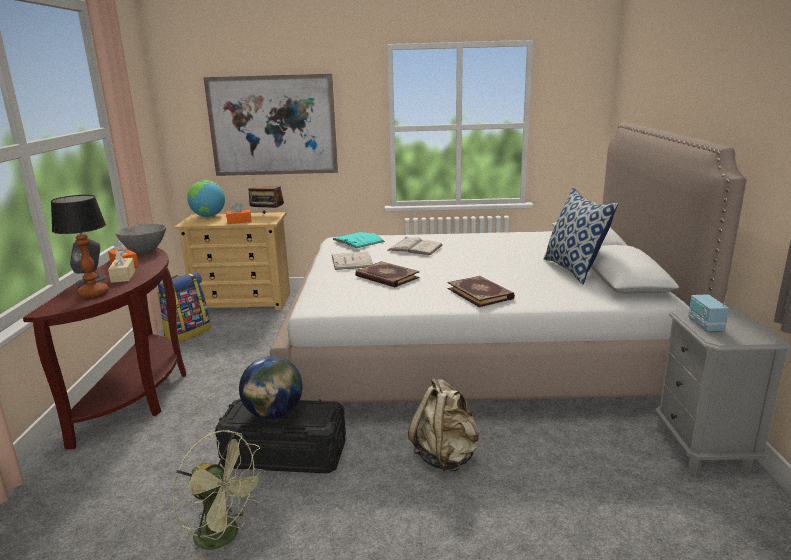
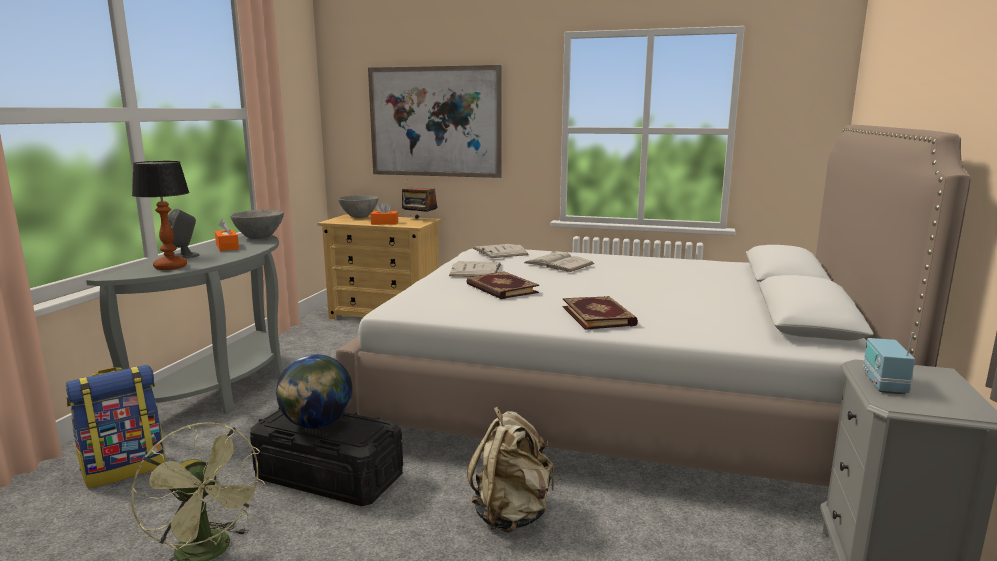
camera: 15 degrees right, 5 degrees down
brown console table [23,248,186,449] -> grey console table [86,235,283,414]
beige tissue box [108,250,135,283] -> none
backpack [157,272,211,342] -> backpack moved to [66,365,166,489]
globe [187,180,225,217] -> grey bowl [338,195,378,218]
turquoise book [332,232,385,248] -> white book [473,244,529,258]
pillow [544,188,618,284] -> none

